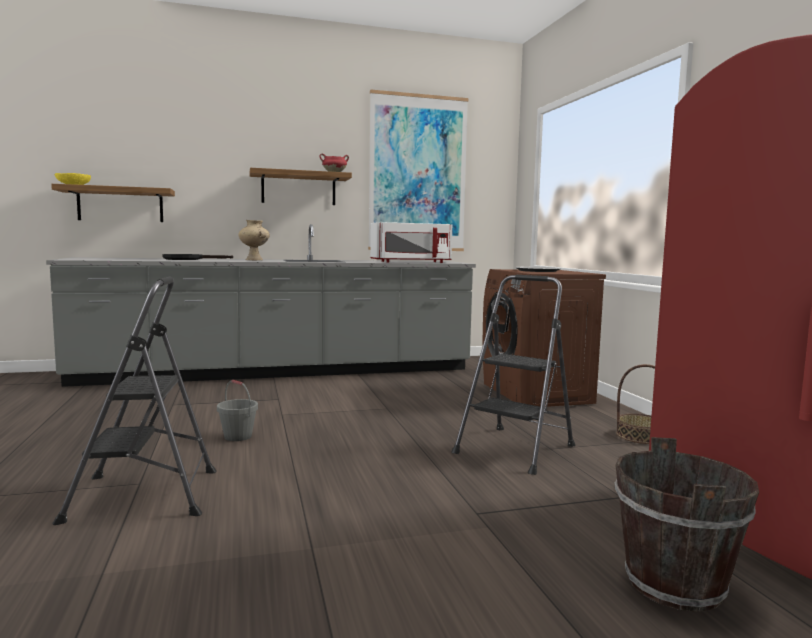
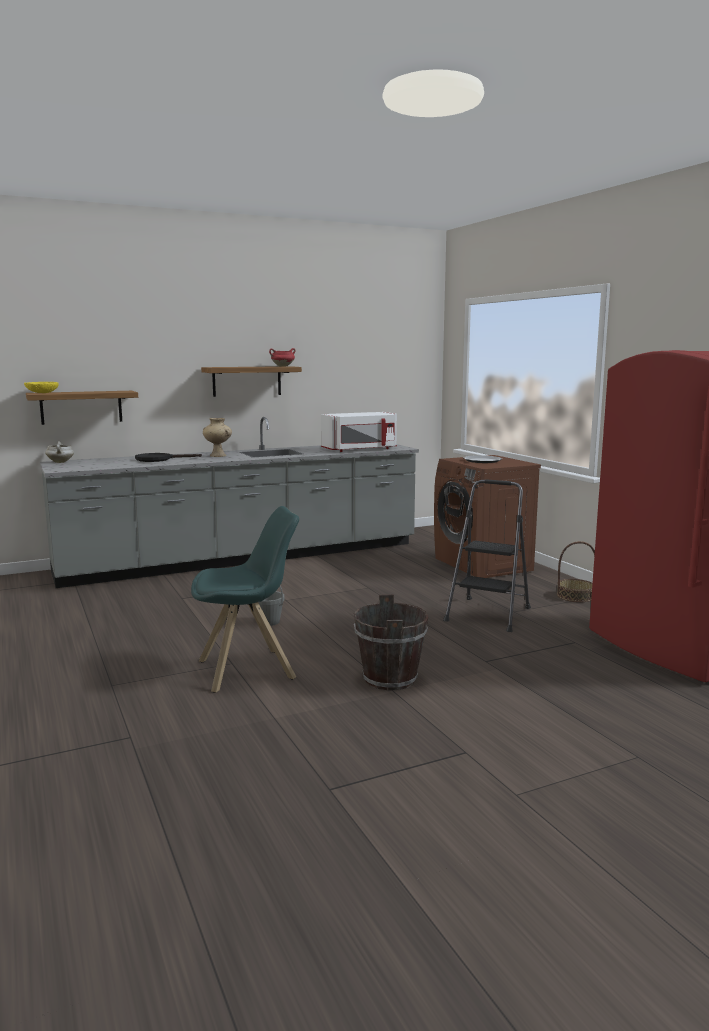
camera: 10 degrees left, 5 degrees up
black step ladder [52,276,217,525] -> turquoise chair [191,506,299,693]
picture [368,90,469,251] -> none
brown bucket [614,437,759,612] -> brown bucket moved to [354,595,428,690]
none -> white cooking pot [45,441,74,463]

